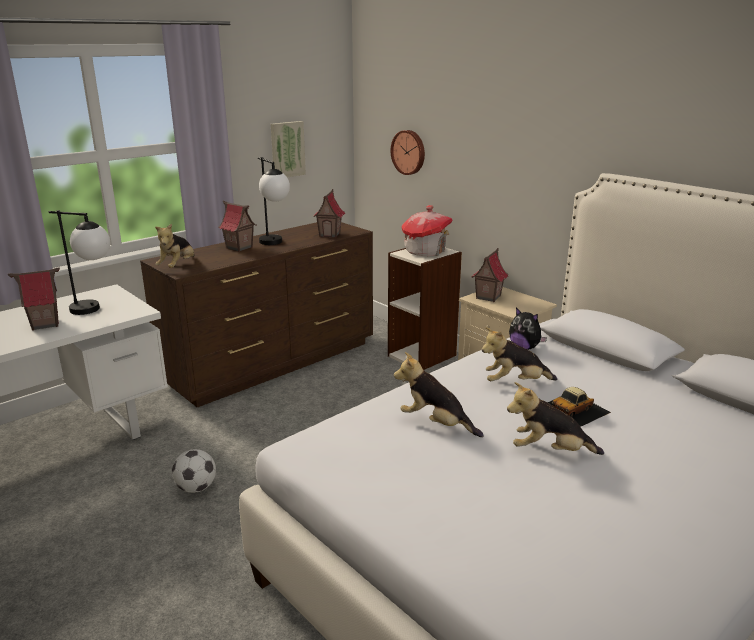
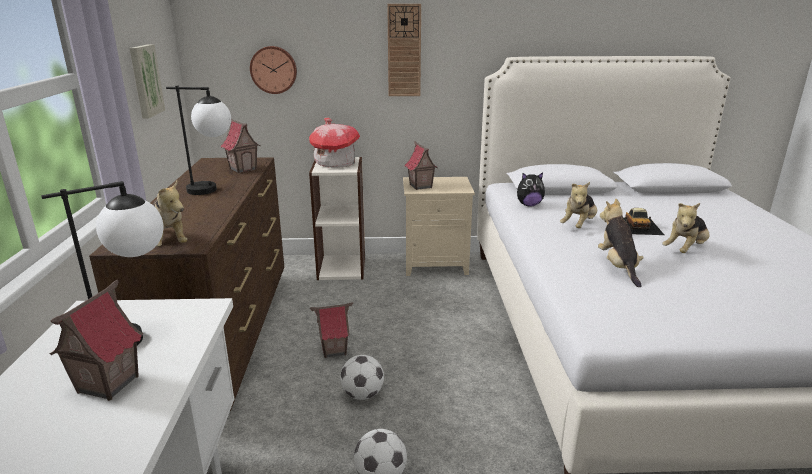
camera: 50 degrees left, 0 degrees up
toy house [219,201,256,252] -> toy house moved to [310,302,353,358]
plush toy [394,352,484,437] -> plush toy turned 105 degrees clockwise [598,199,644,287]
none -> football [340,355,384,400]
none -> wall clock [387,4,421,96]

